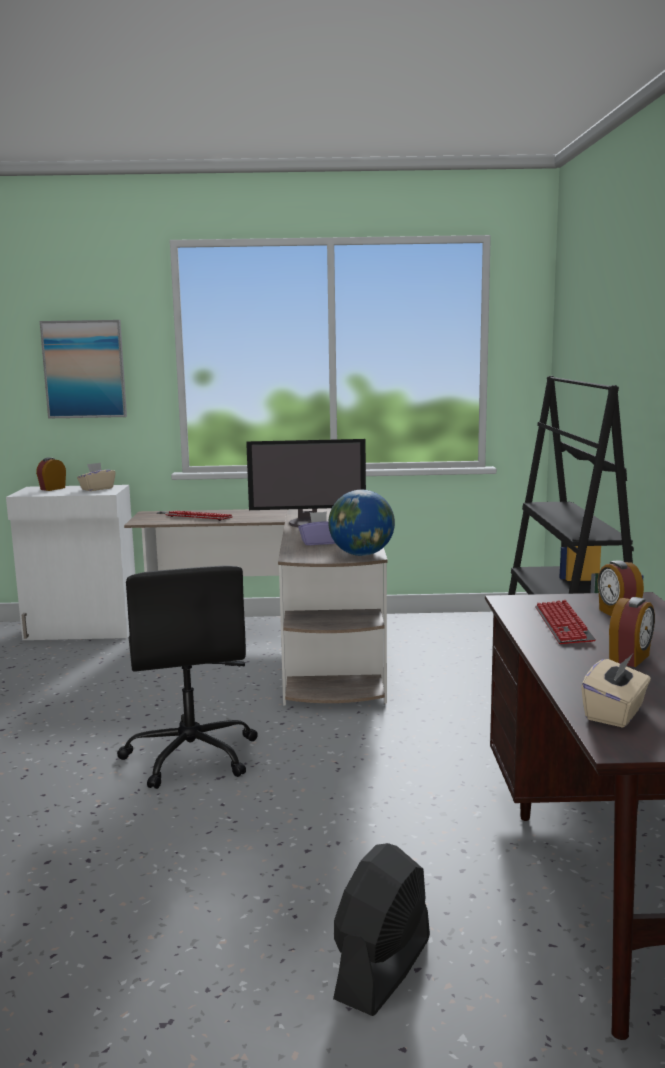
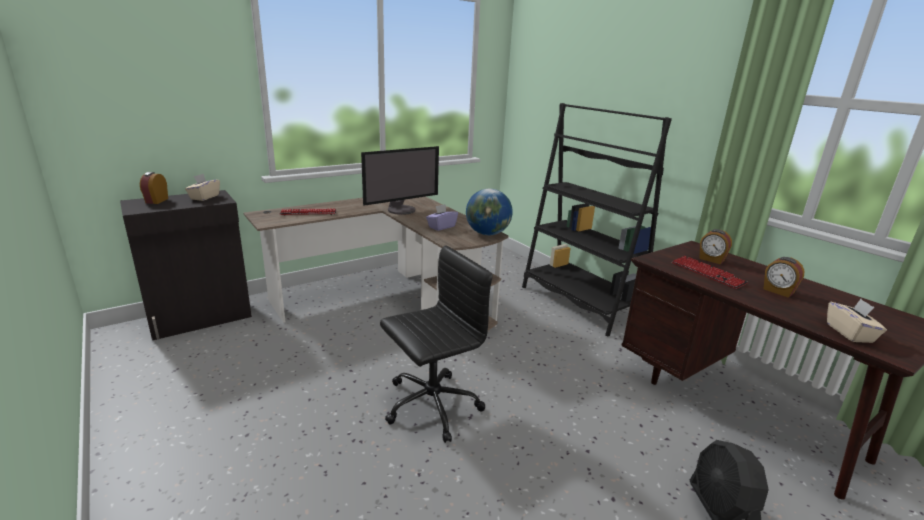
camera: 35 degrees left, 10 degrees up
white cabinet [6,485,135,640] -> black cabinet [120,190,252,340]
picture [40,320,127,418] -> none
black office chair [117,565,258,789] -> black office chair turned 75 degrees counterclockwise [380,246,492,443]
alarm clock [609,597,655,667] -> alarm clock turned 135 degrees clockwise [764,257,805,298]

